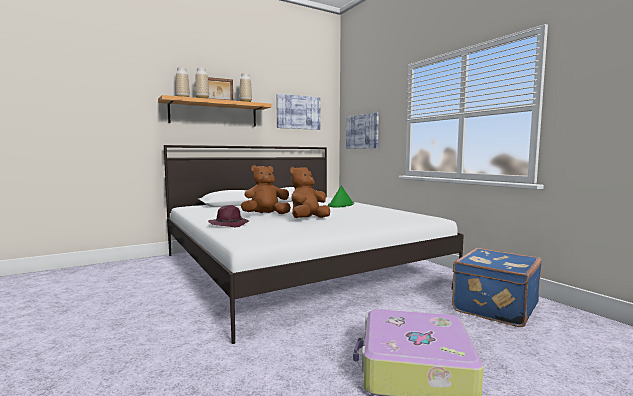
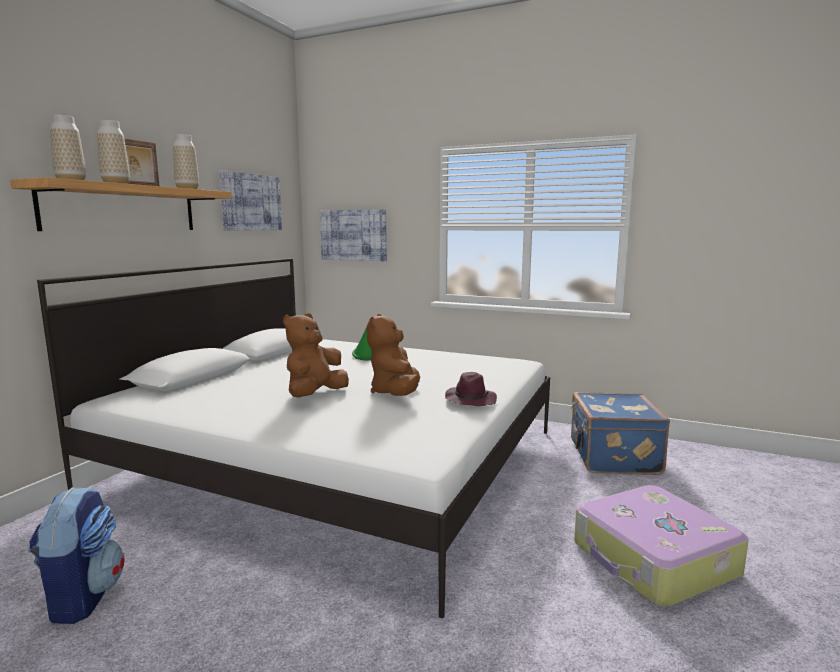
camera: 35 degrees left, 5 degrees up
purple hat [208,205,249,228] -> purple hat moved to [445,372,497,406]
none -> backpack [29,487,125,624]

